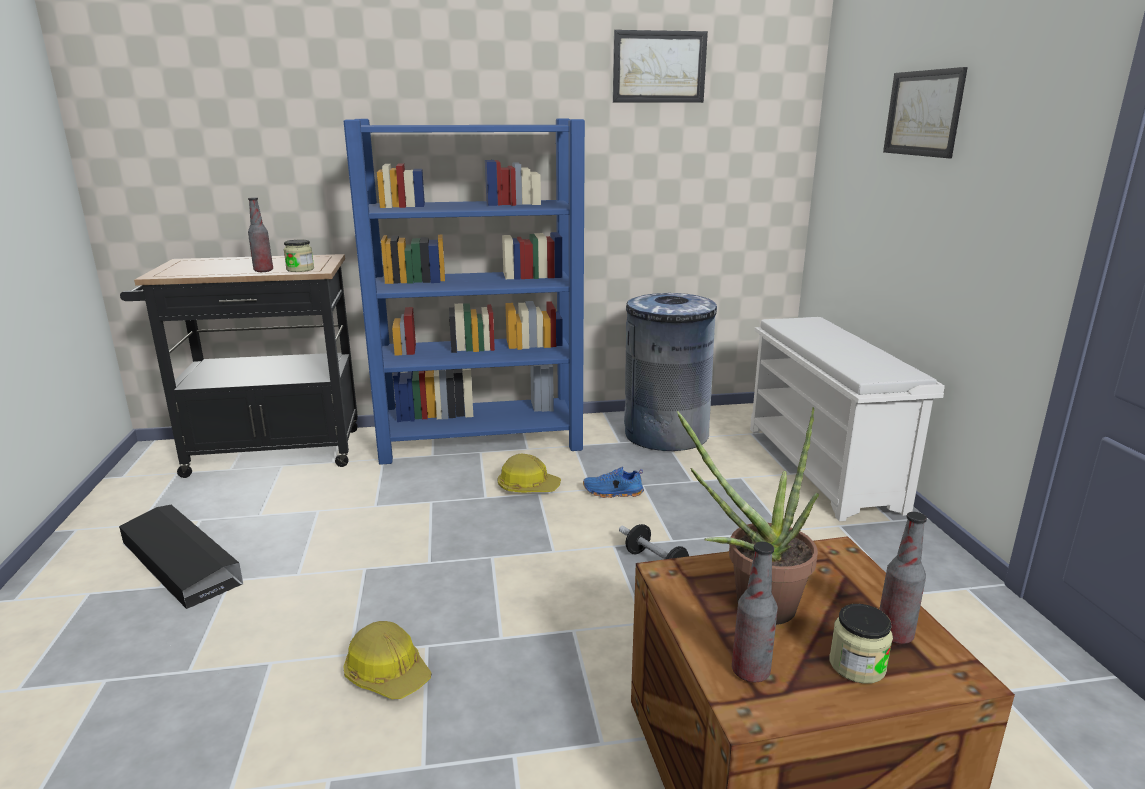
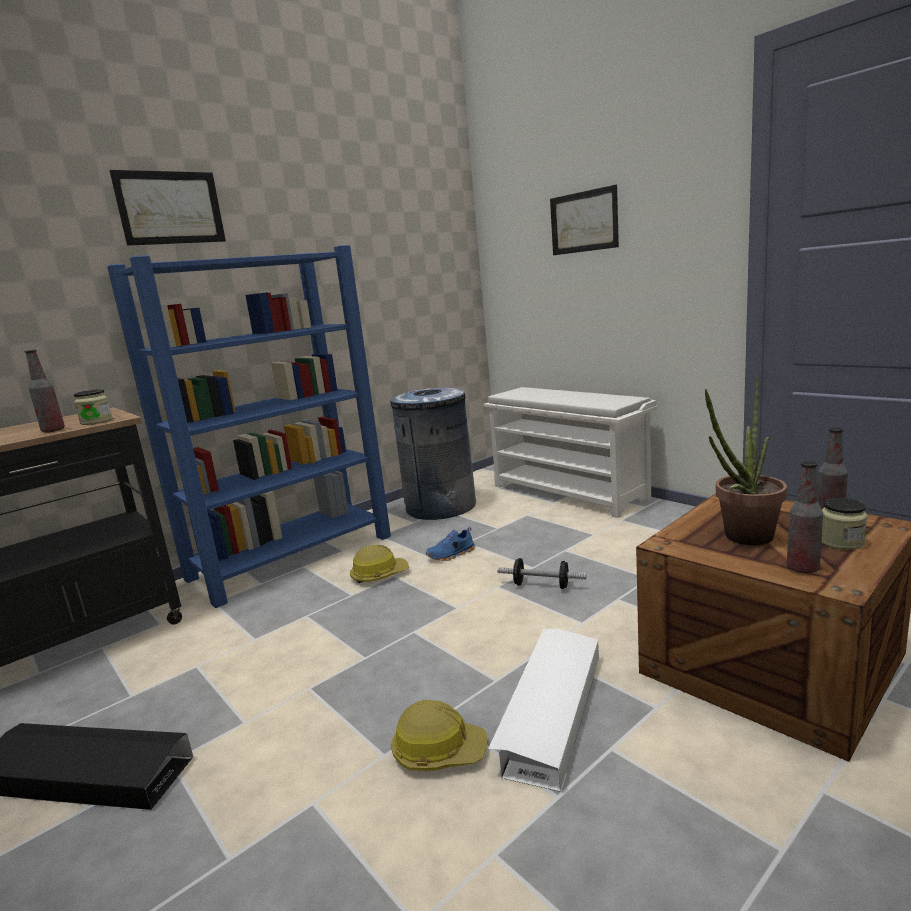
camera: 30 degrees left, 5 degrees down
picture [613,30,708,103] -> picture moved to [109,170,226,246]
none -> white storage box [488,629,599,792]

